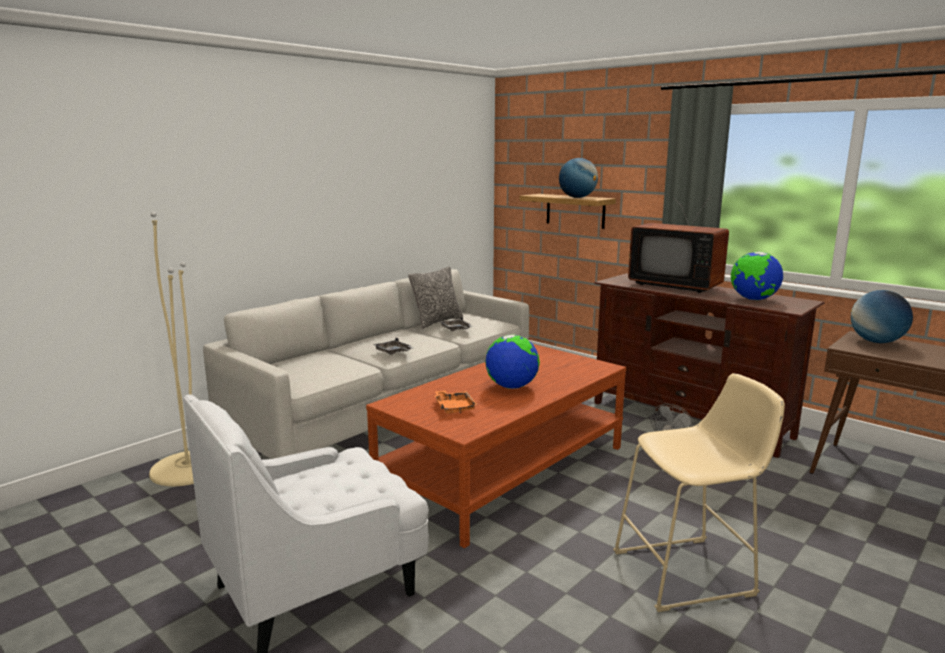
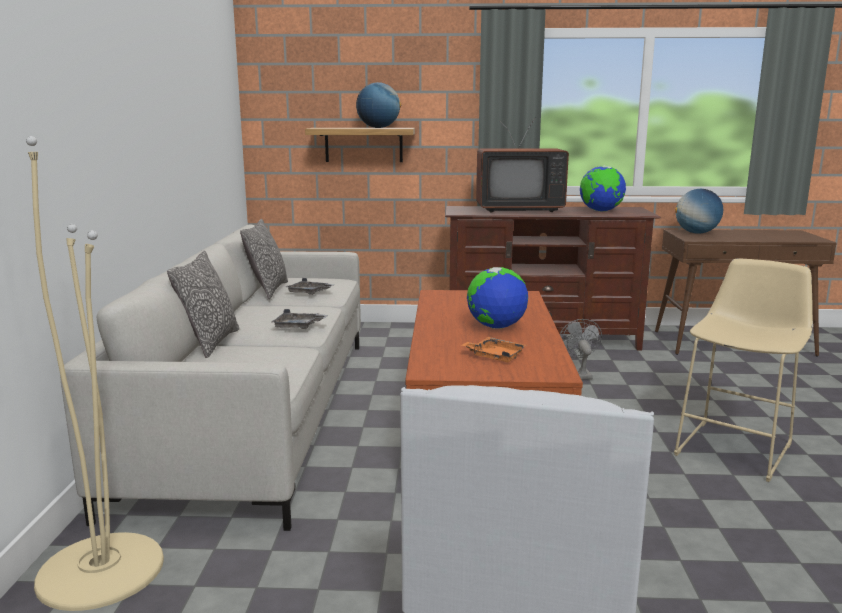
camera: 40 degrees left, 0 degrees up
none -> pillow [167,251,239,358]

